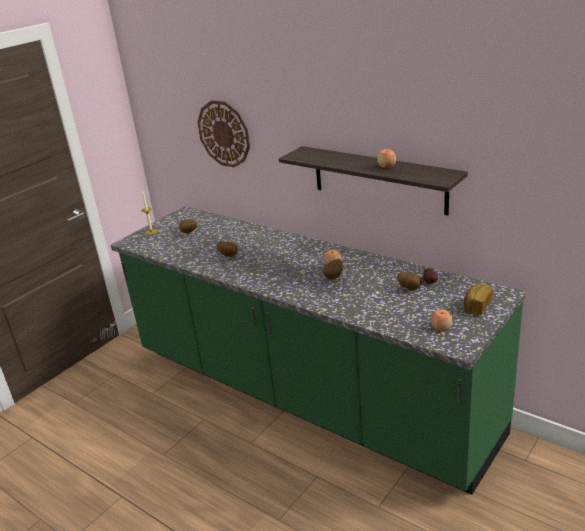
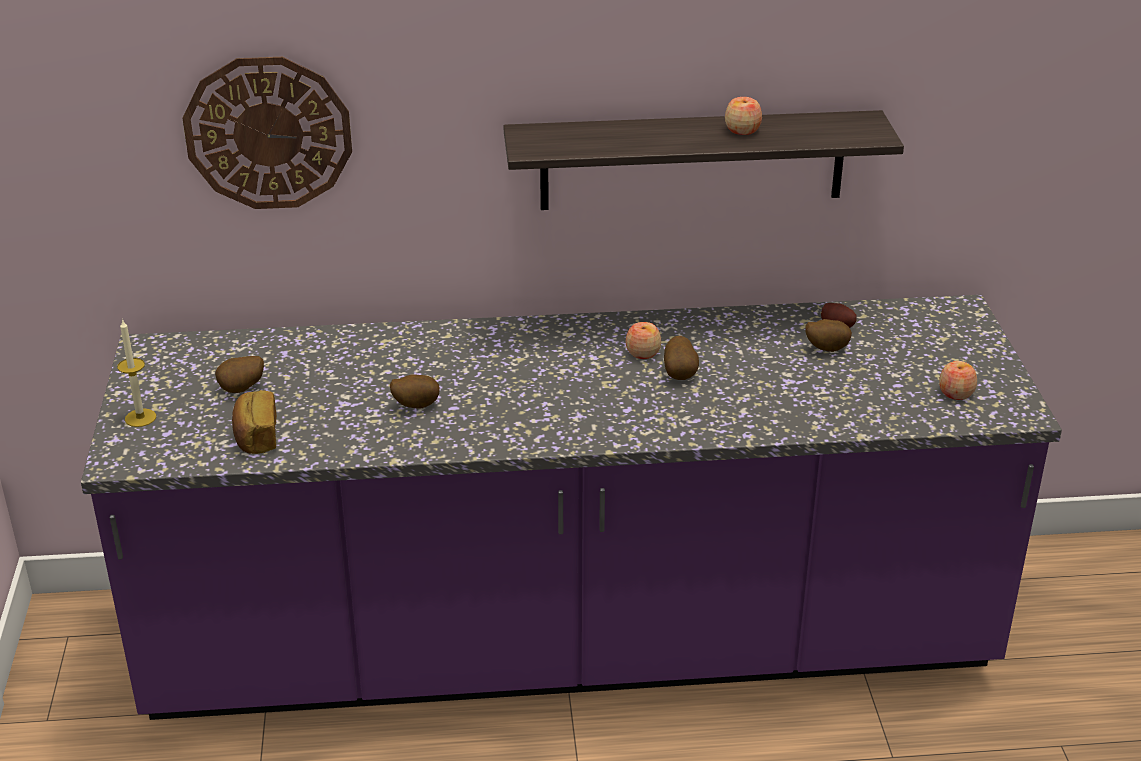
camera: 45 degrees left, 5 degrees up
green counter [111,206,526,495] -> purple counter [81,295,1062,720]
bread [463,283,493,314] -> bread moved to [232,390,277,454]

